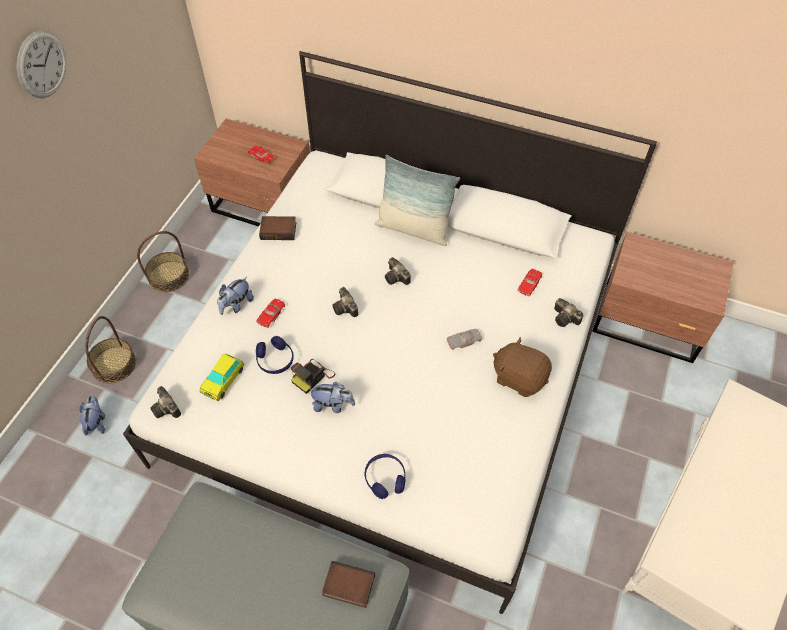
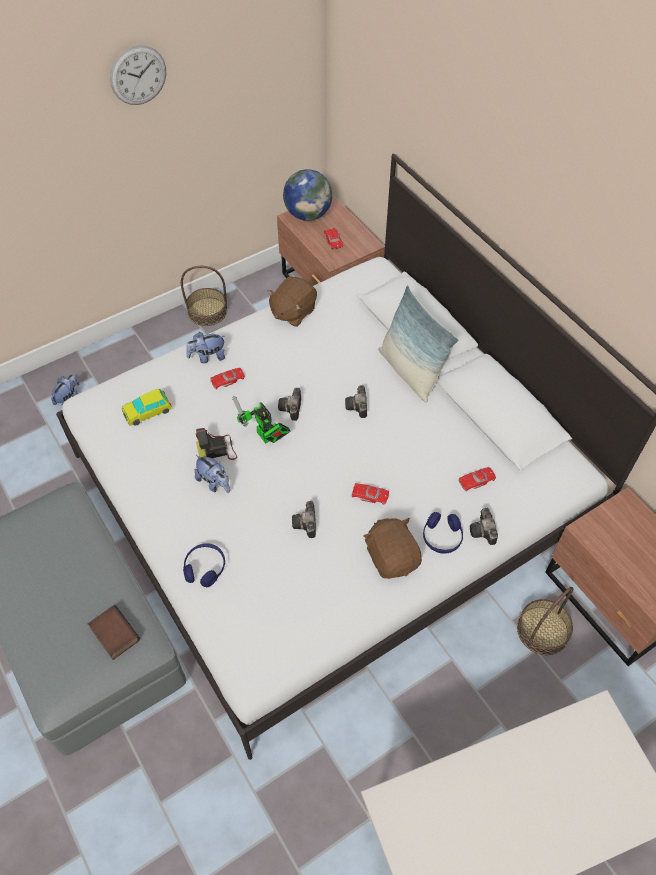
camera: 35 degrees right, 0 degrees up
basket [85,316,136,383] -> basket moved to [517,587,573,655]
camera [150,386,181,418] -> camera moved to [292,501,316,538]
blue headphones [256,336,294,374] -> blue headphones moved to [423,512,463,554]
book [259,216,296,240] -> brown plush toy [267,277,317,327]
grey toy car [446,329,482,350] -> red toy car [351,483,389,505]
none -> toy robot [233,396,291,444]
none -> globe [283,169,332,221]

